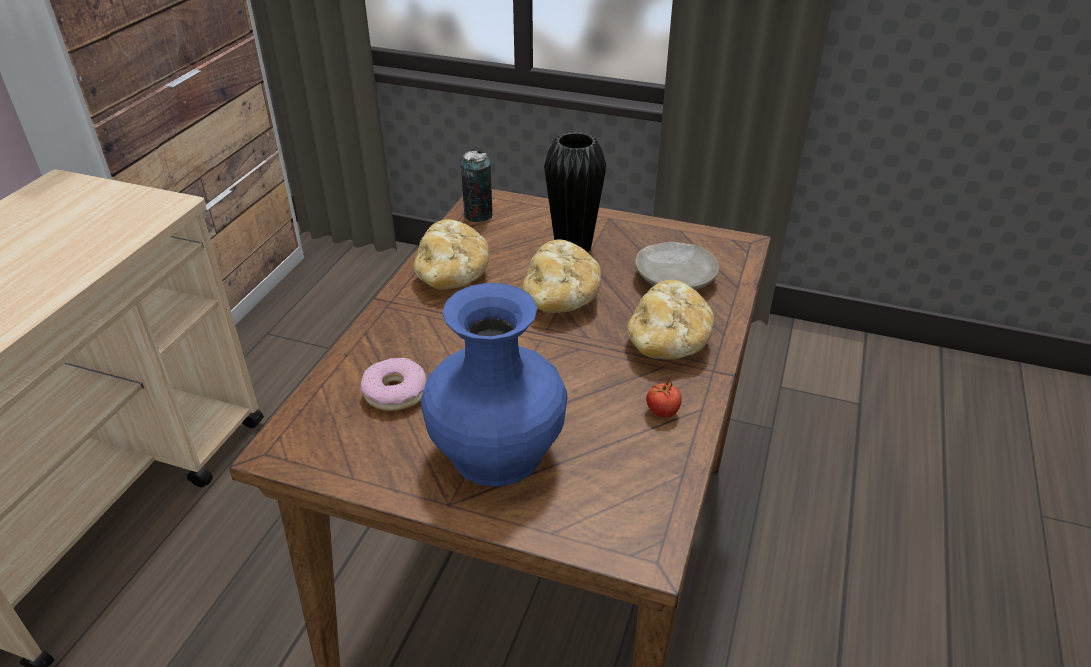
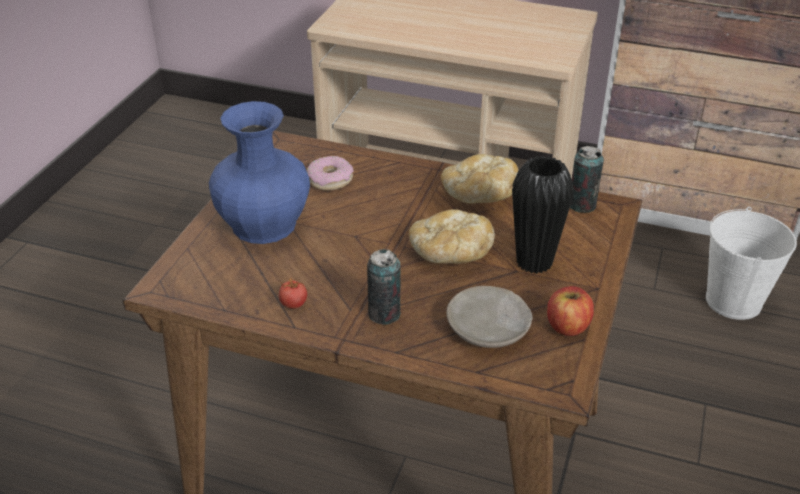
camera: 90 degrees right, 0 degrees up
bread [627,280,715,360] -> can [367,249,401,325]
none -> apple [547,286,594,336]
none -> white bucket [706,207,797,320]

